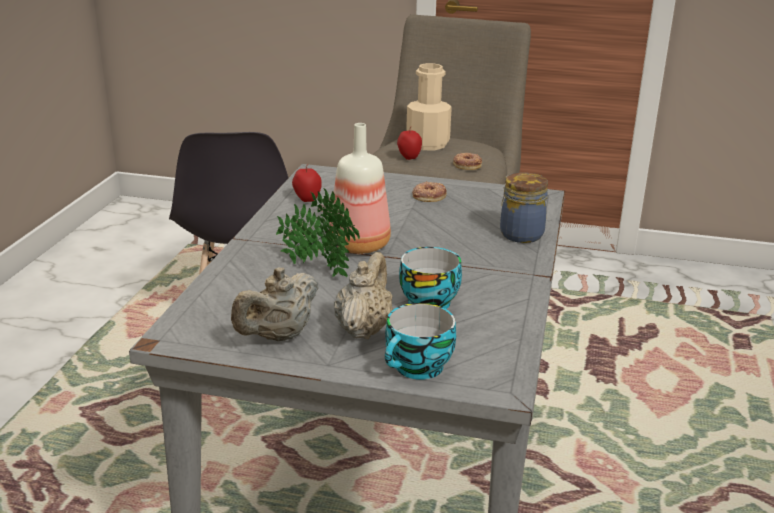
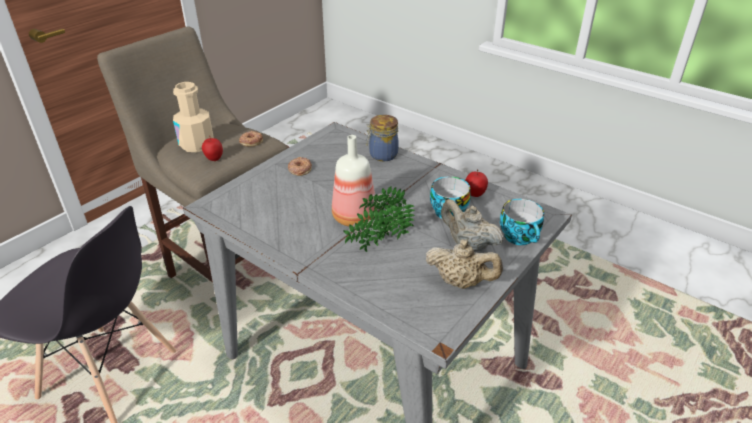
camera: 65 degrees left, 10 degrees up
beige teapot [231,267,319,341] -> beige teapot turned 45 degrees counterclockwise [426,239,503,289]
apple [292,164,322,202] -> apple moved to [465,169,488,197]

